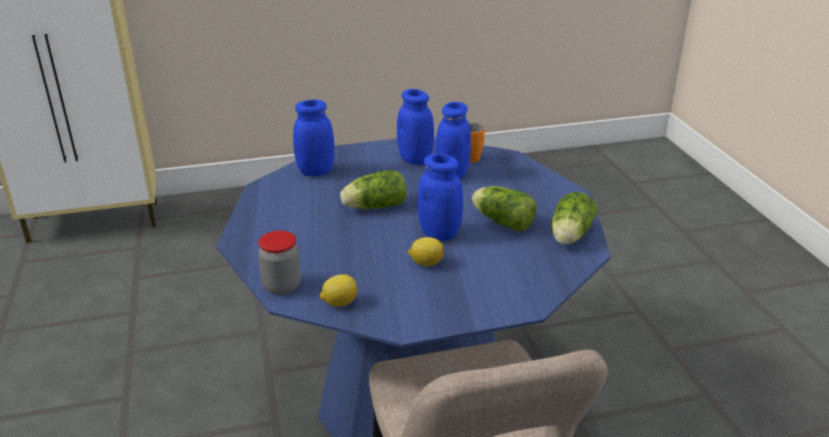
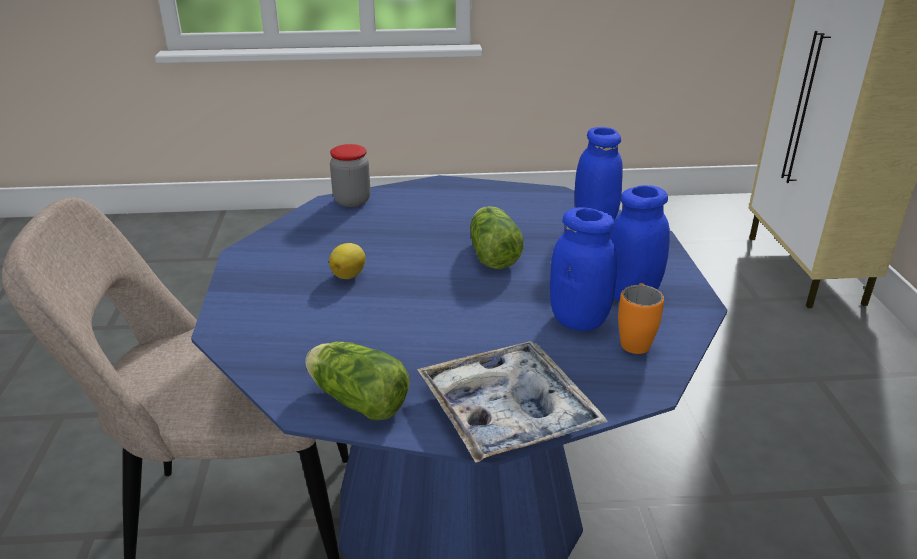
camera: 100 degrees right, 0 degrees up
lemon [320,274,357,307] -> none
blue jar [418,153,463,241] -> none
lettuce [472,186,537,232] -> none
none -> tray [417,341,608,463]

